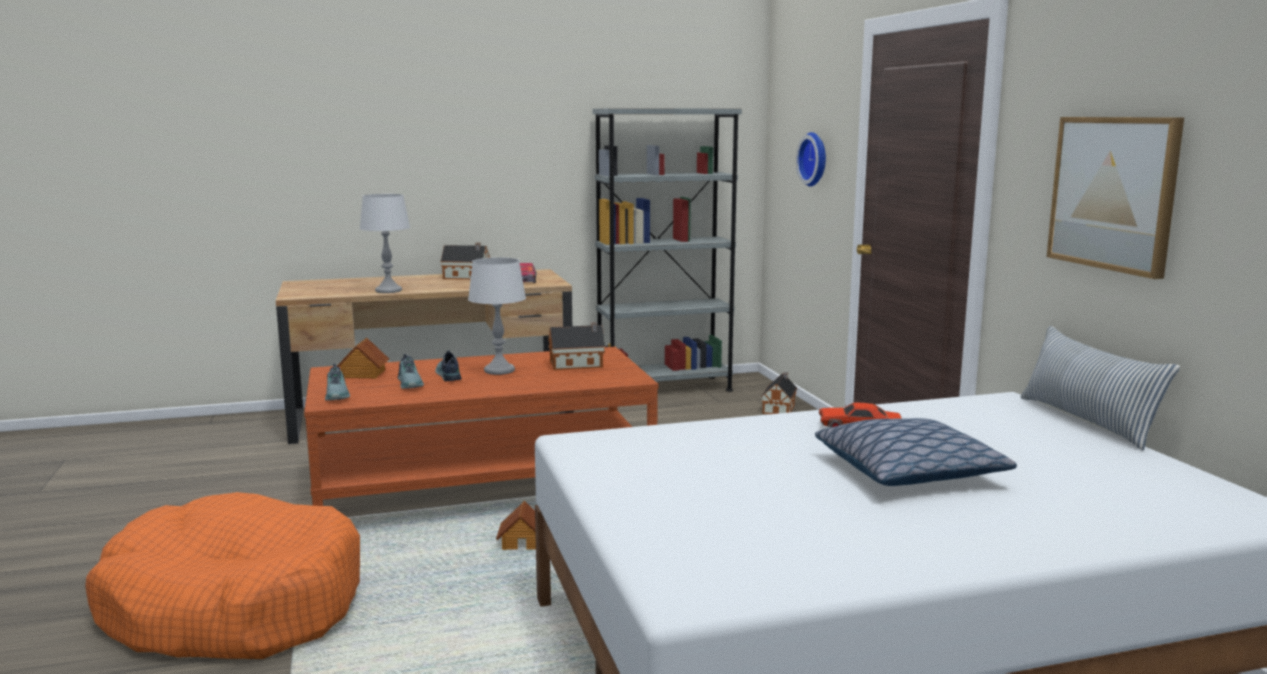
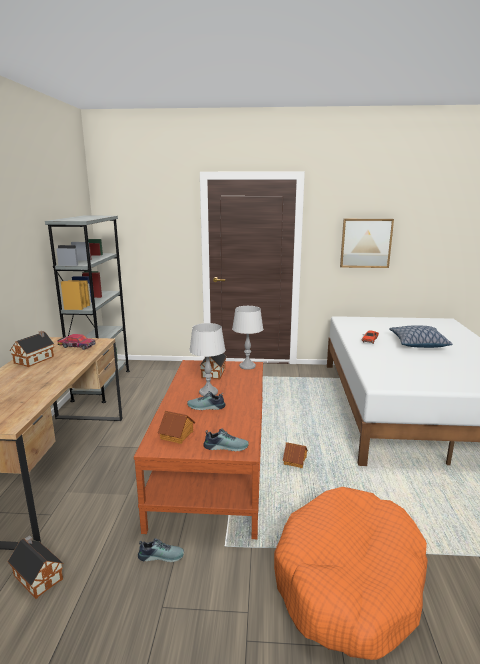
camera: 70 degrees left, 5 degrees up
grey table lamp [360,194,410,293] -> grey table lamp moved to [232,306,263,370]
shoe [398,354,424,389] -> shoe moved to [138,538,184,562]
toy house [761,372,798,414] -> toy house moved to [8,535,64,599]
wall clock [796,132,826,187] -> none
pillow [1021,326,1180,450] -> none

